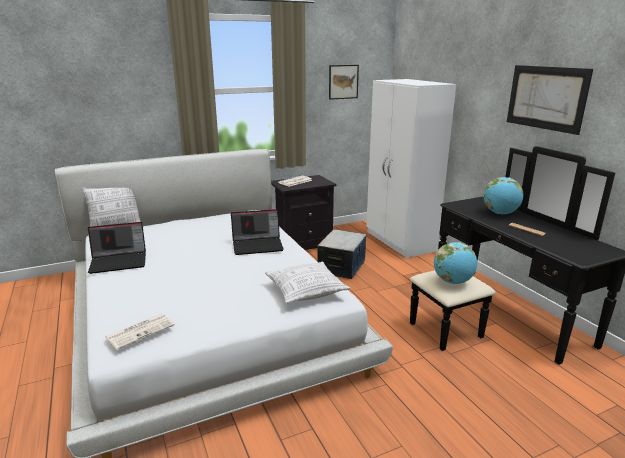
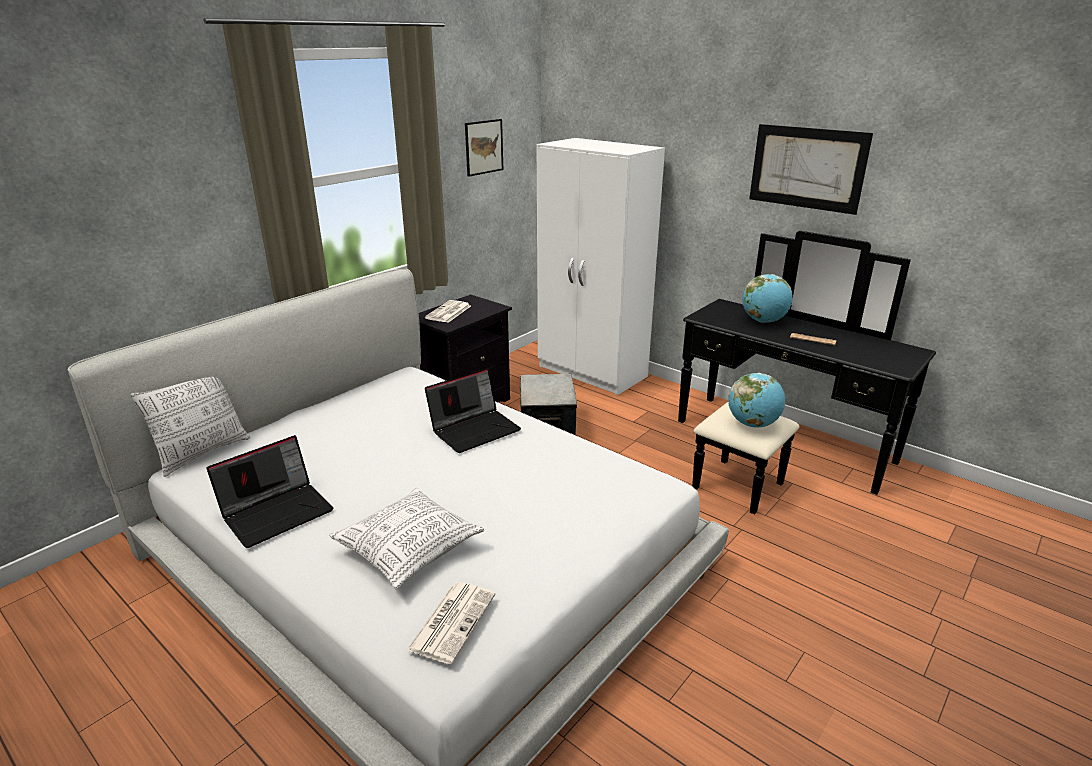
camera: 25 degrees left, 5 degrees up
pillow [265,262,350,304] -> pillow moved to [329,488,484,589]

